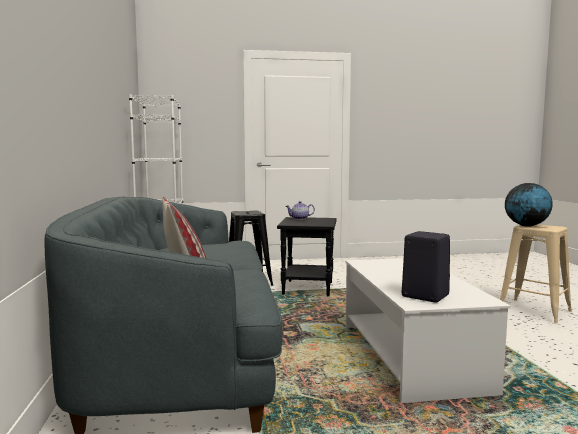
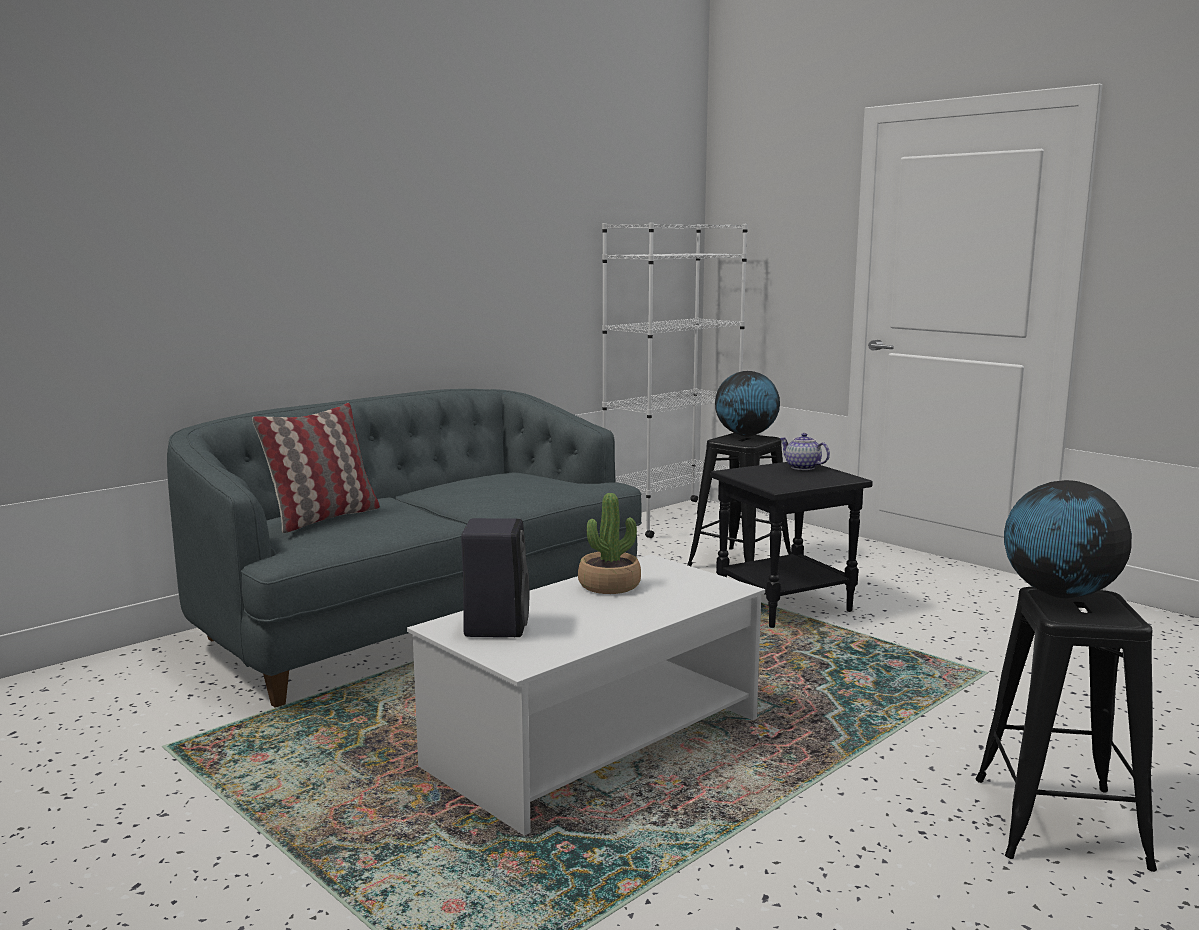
camera: 55 degrees right, 5 degrees up
beige stool [500,224,572,324] -> black stool [976,587,1157,872]
none -> potted plant [578,493,641,594]
none -> globe [715,371,780,436]

